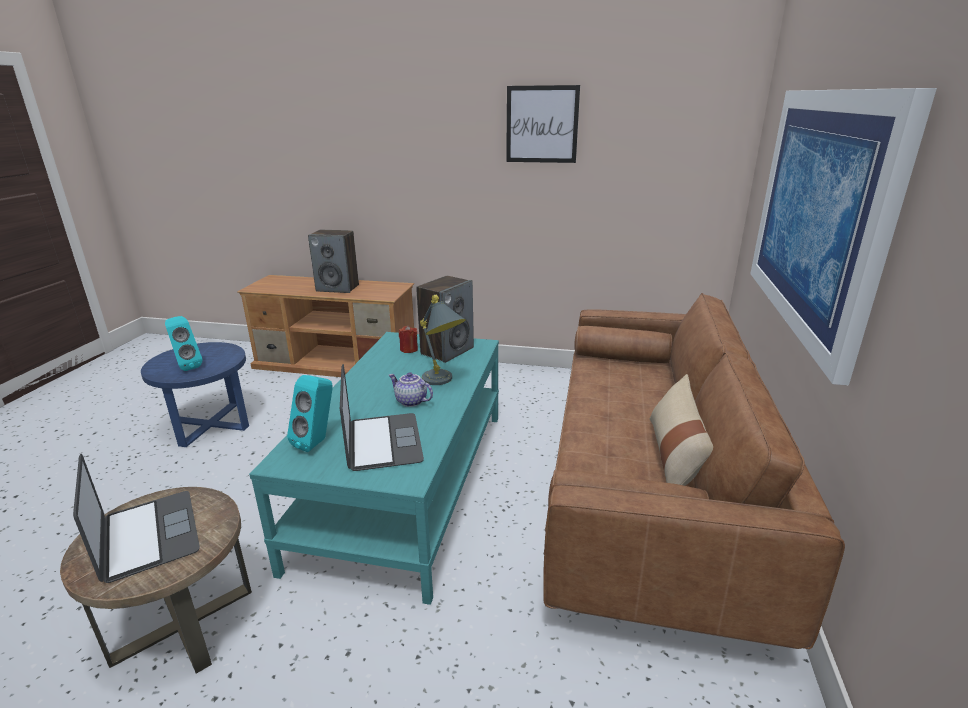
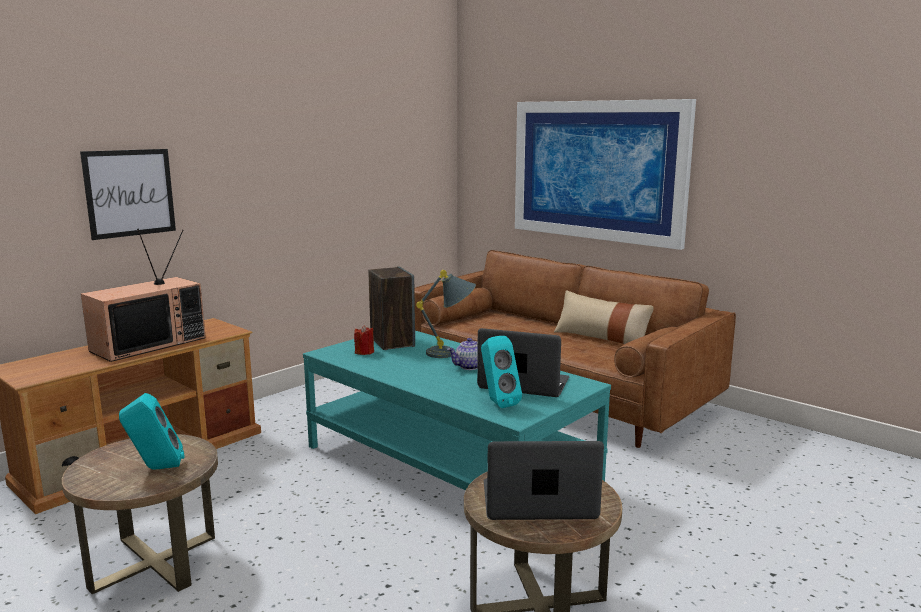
camera: 60 degrees left, 10 degrees down
blue side table [141,342,249,447] -> brown side table [62,434,218,594]
speaker [308,230,359,293] -> television [81,229,206,362]
picture [506,85,580,163] -> picture moved to [80,149,176,240]

